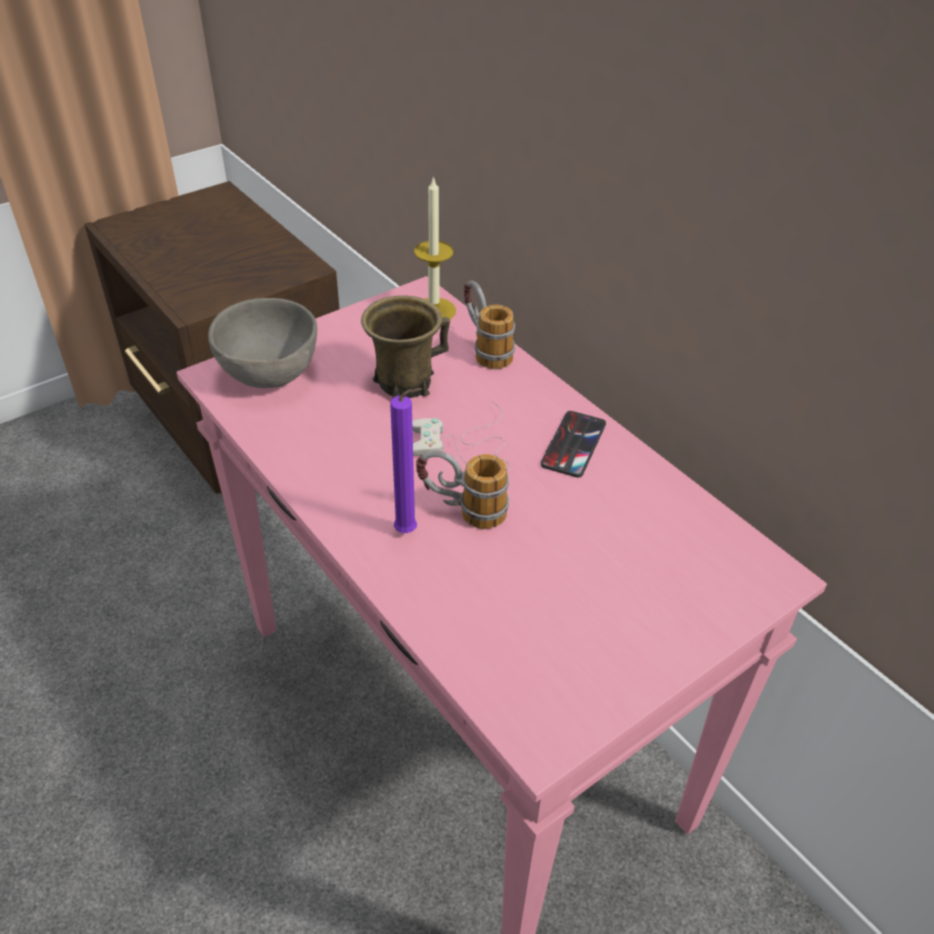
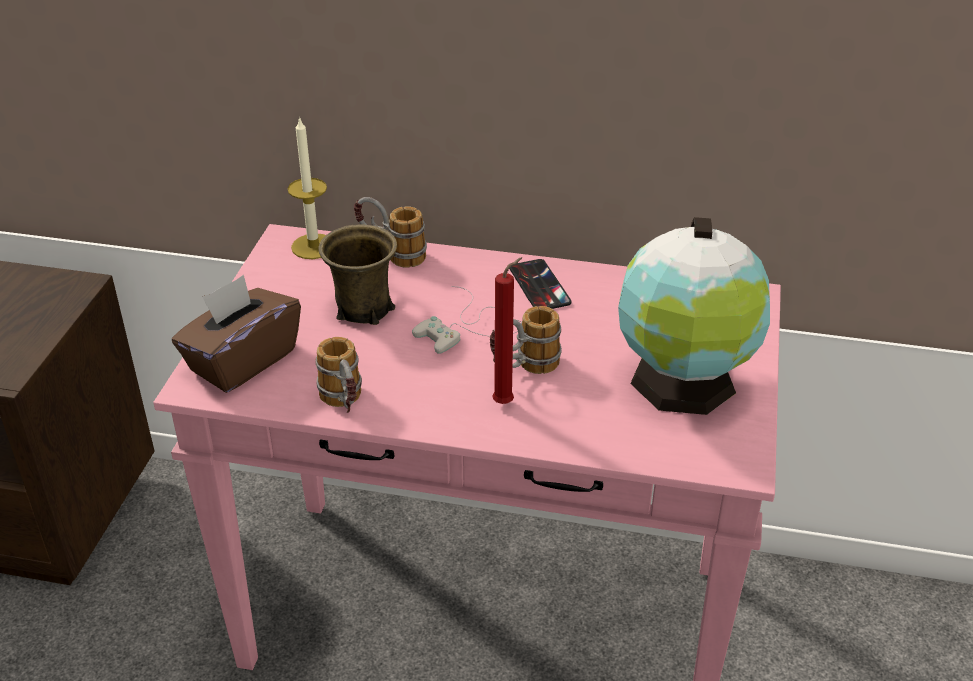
camera: 40 degrees left, 5 degrees down
grey bowl [208,298,317,388] -> brown tissue box [172,275,301,393]
purple candle [390,388,422,533] -> red candle [493,257,522,404]
none -> mug [315,337,362,413]
none -> globe [618,217,770,415]

